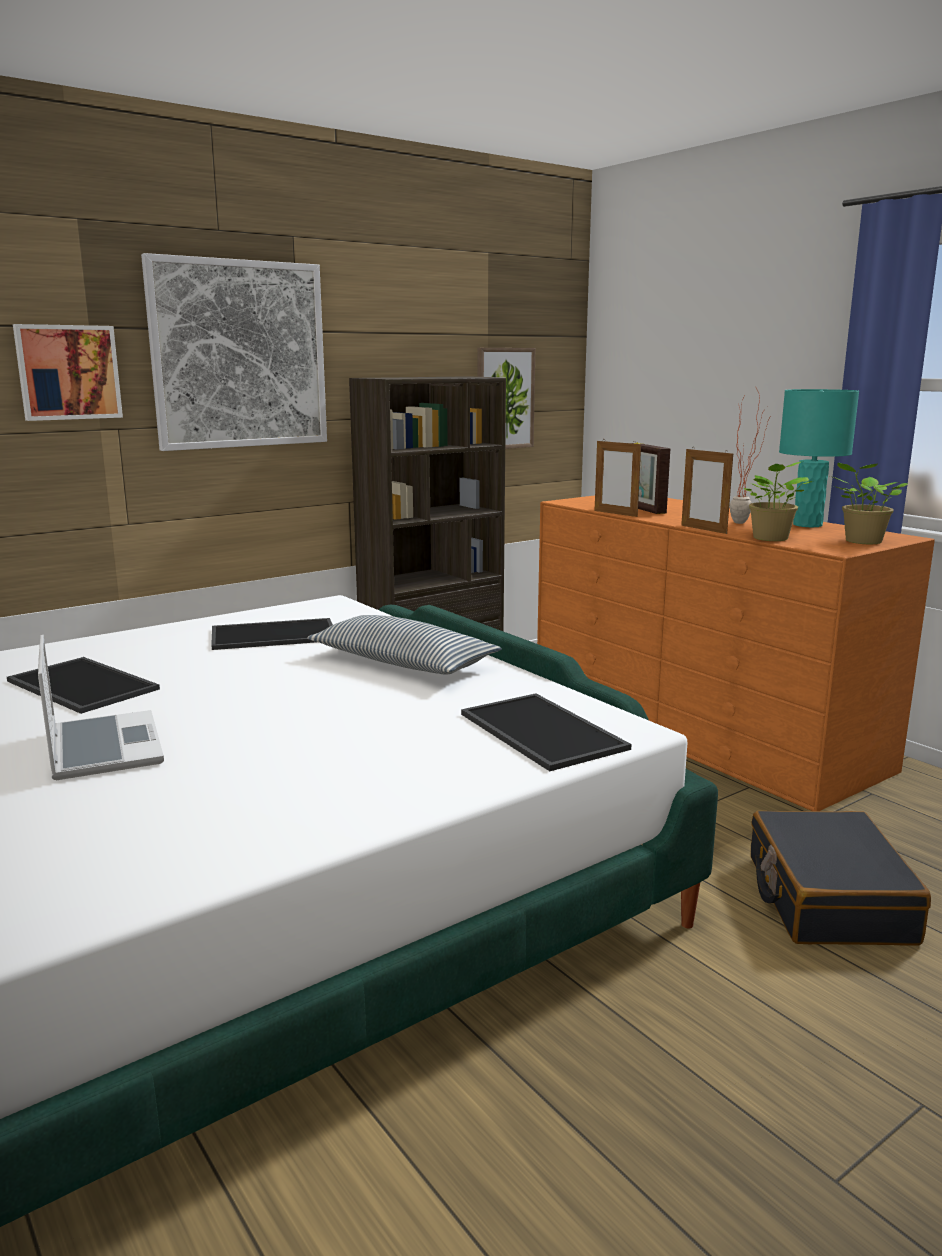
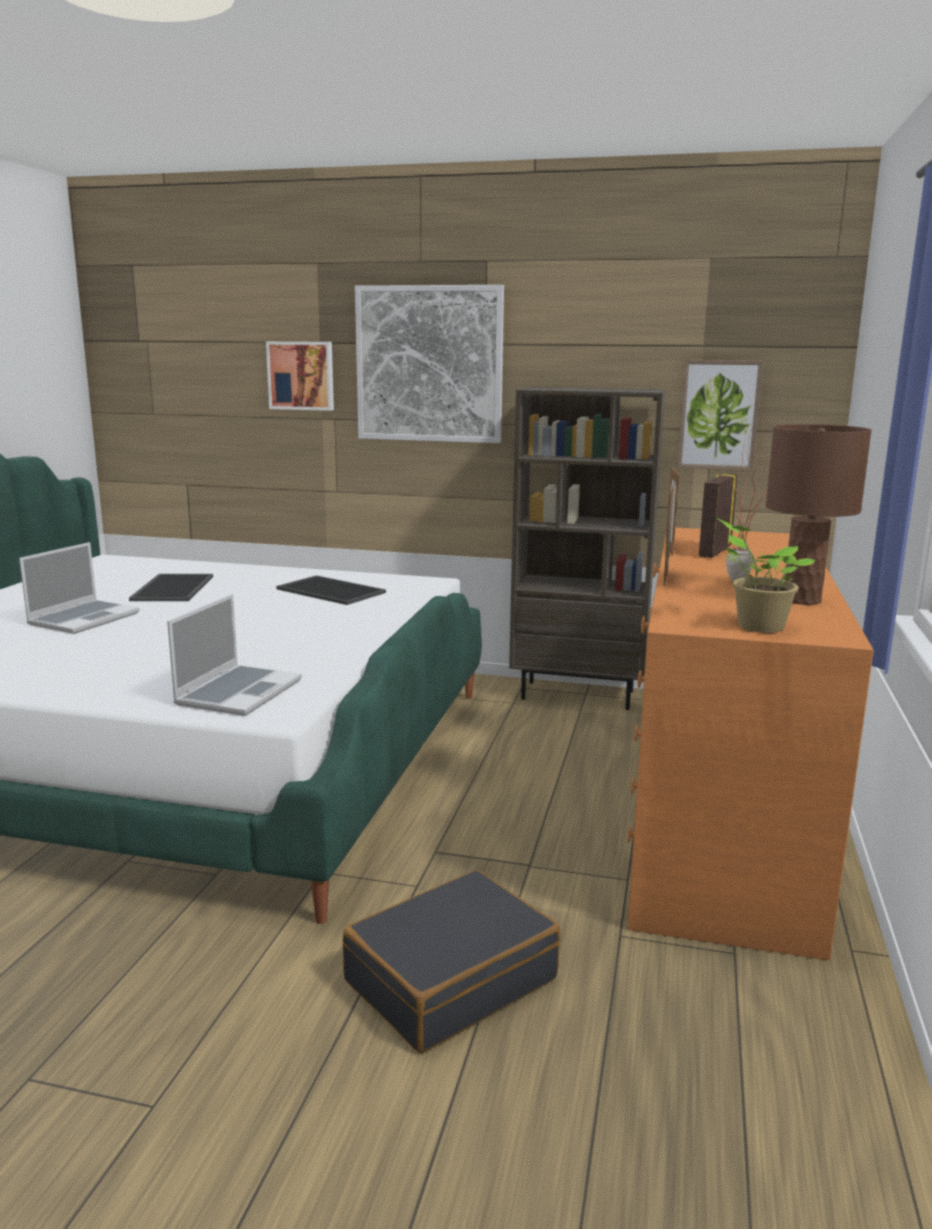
camera: 50 degrees right, 0 degrees up
pillow [307,615,502,675] -> none
tray [461,693,631,771] -> laptop [167,594,302,716]
potted plant [744,461,814,541] -> none
turquoise table lamp [779,389,859,527] -> brown table lamp [765,424,872,605]

